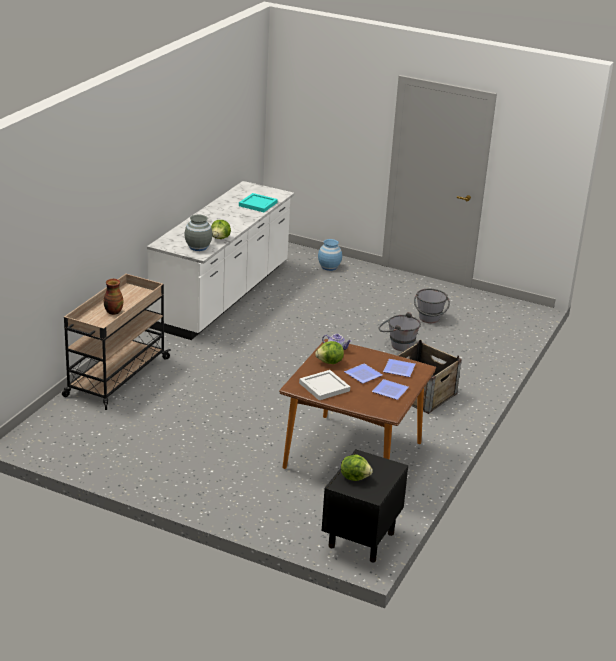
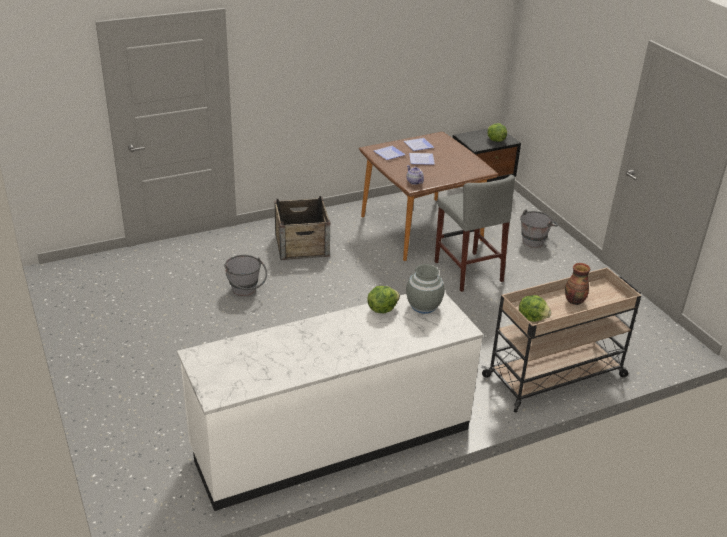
camera: 140 degrees left, 5 degrees up
turquoise tray [239,193,278,212] -> none
white tray [299,370,350,400] -> none
lettuce [315,341,344,364] -> lettuce moved to [519,295,551,322]
blue vase [318,239,342,271] -> none
grey bucket [414,289,450,323] -> grey bucket moved to [520,209,559,248]
none -> grey stool [435,175,515,292]

